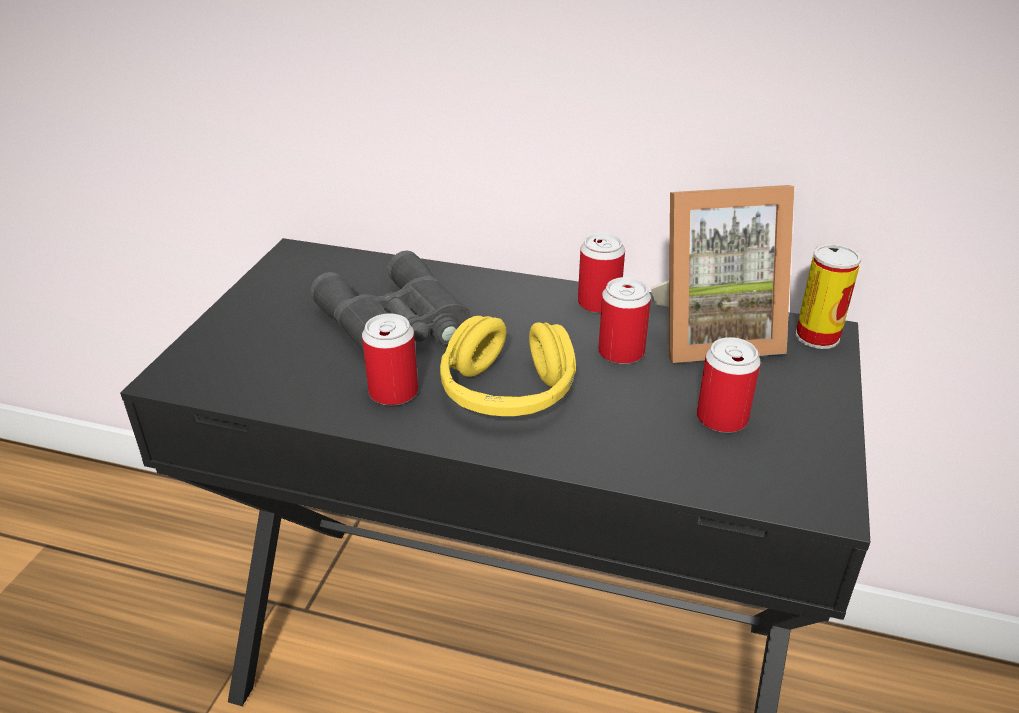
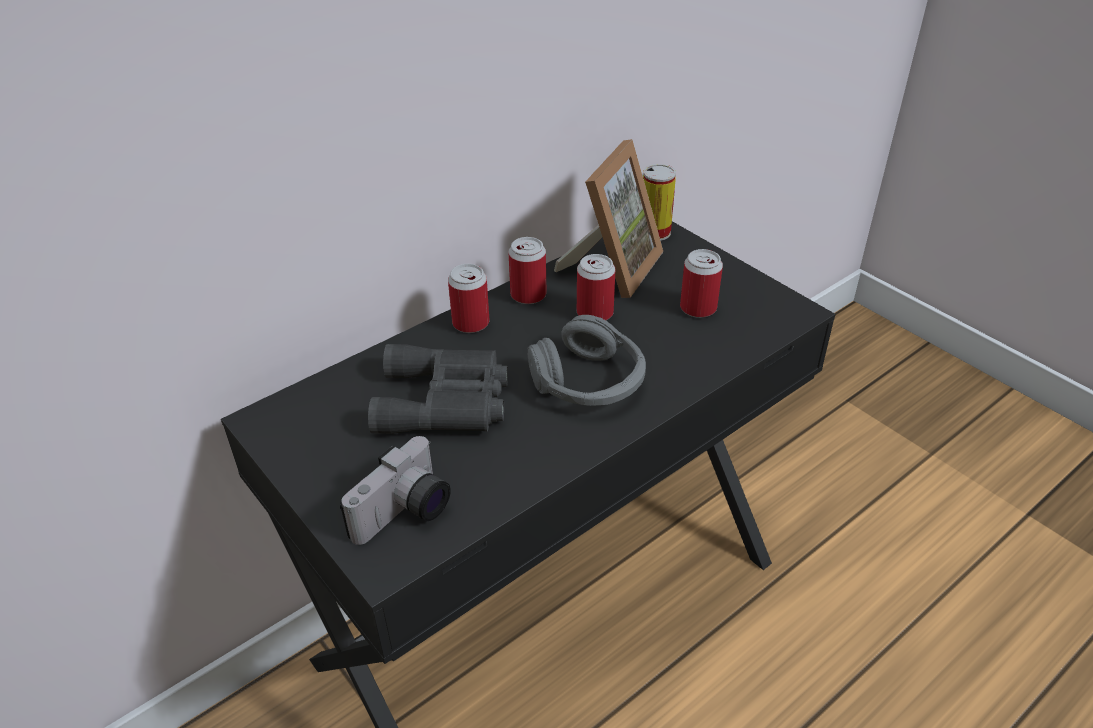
camera: 55 degrees left, 5 degrees up
can [362,313,418,406] -> can moved to [448,264,490,333]
yellow headphones [440,316,576,416] -> grey headphones [527,315,646,406]
none -> camera [340,436,451,545]

